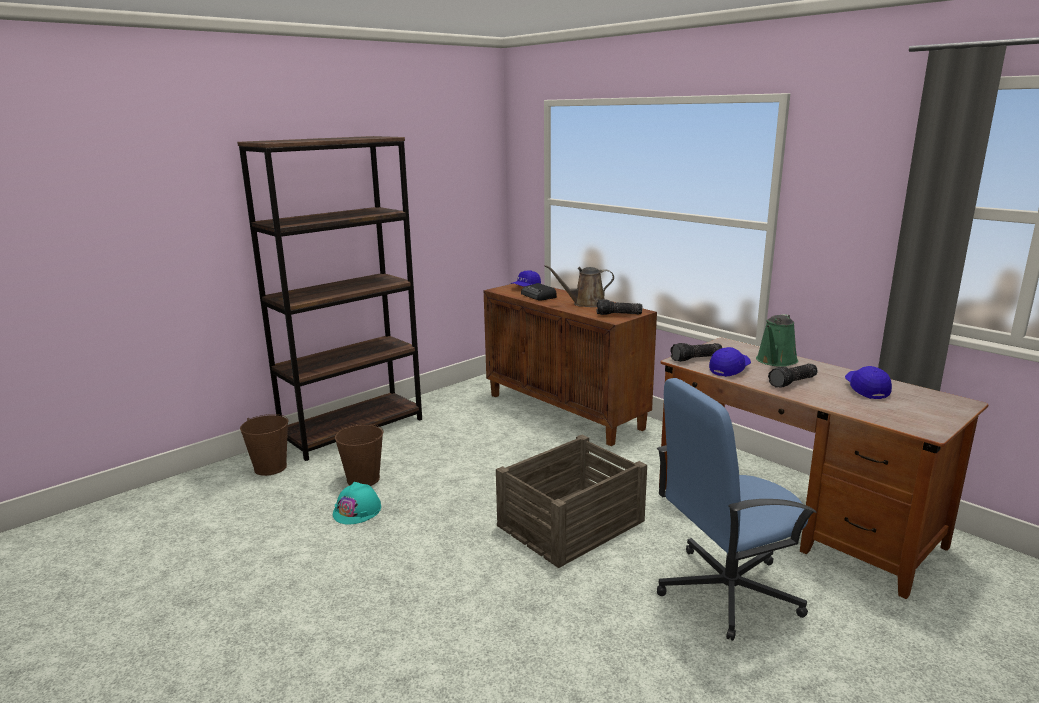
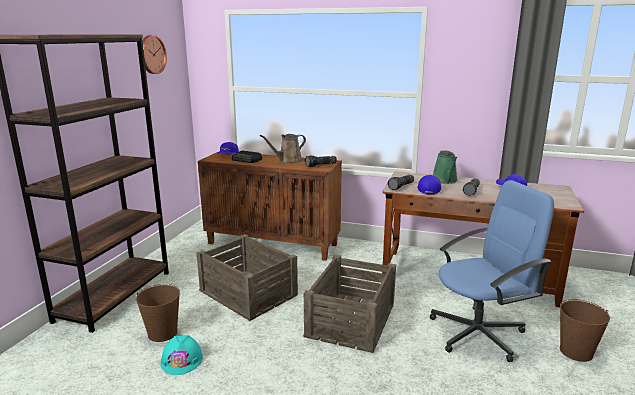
camera: 30 degrees left, 0 degrees up
brown bucket [240,414,289,476] -> brown bucket moved to [560,299,610,362]
blue office chair [657,378,817,641] -> blue office chair turned 150 degrees counterclockwise [430,180,554,362]
none -> wall clock [142,35,167,74]
none -> crate [196,234,298,321]

